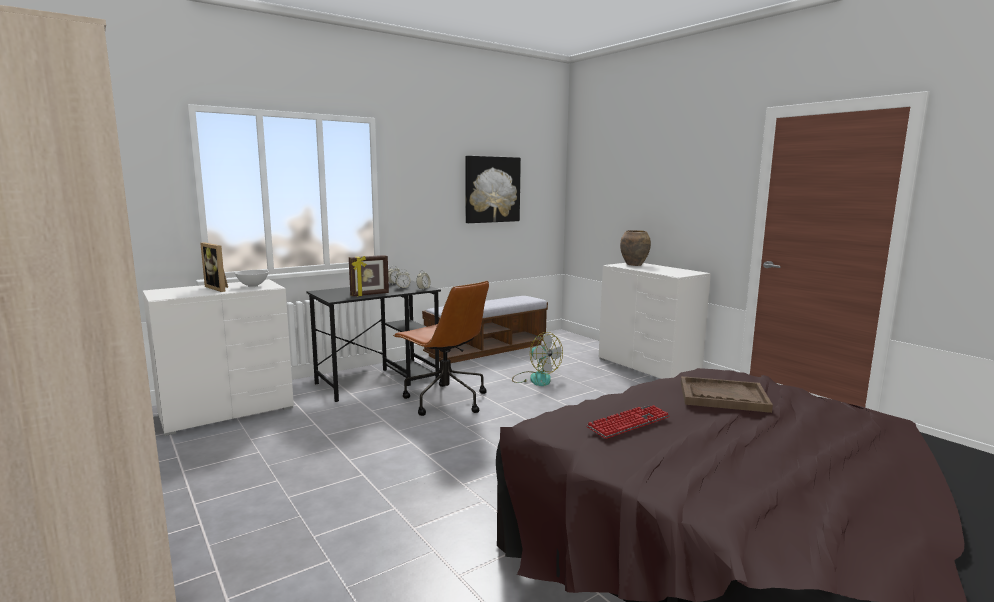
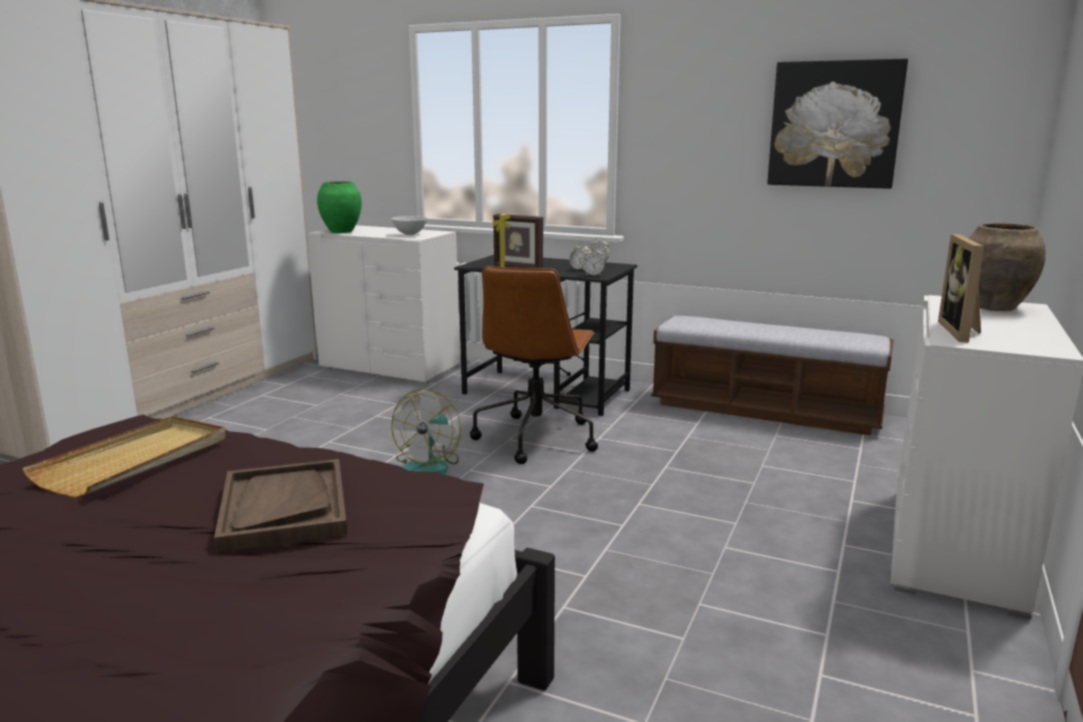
camera: 60 degrees right, 5 degrees up
picture frame [200,242,228,292] -> picture frame moved to [938,234,984,342]
fan [512,332,563,386] -> fan moved to [391,389,461,474]
keyboard [586,405,670,439] -> beige tray [22,416,226,498]
none -> green vase [317,181,362,233]

